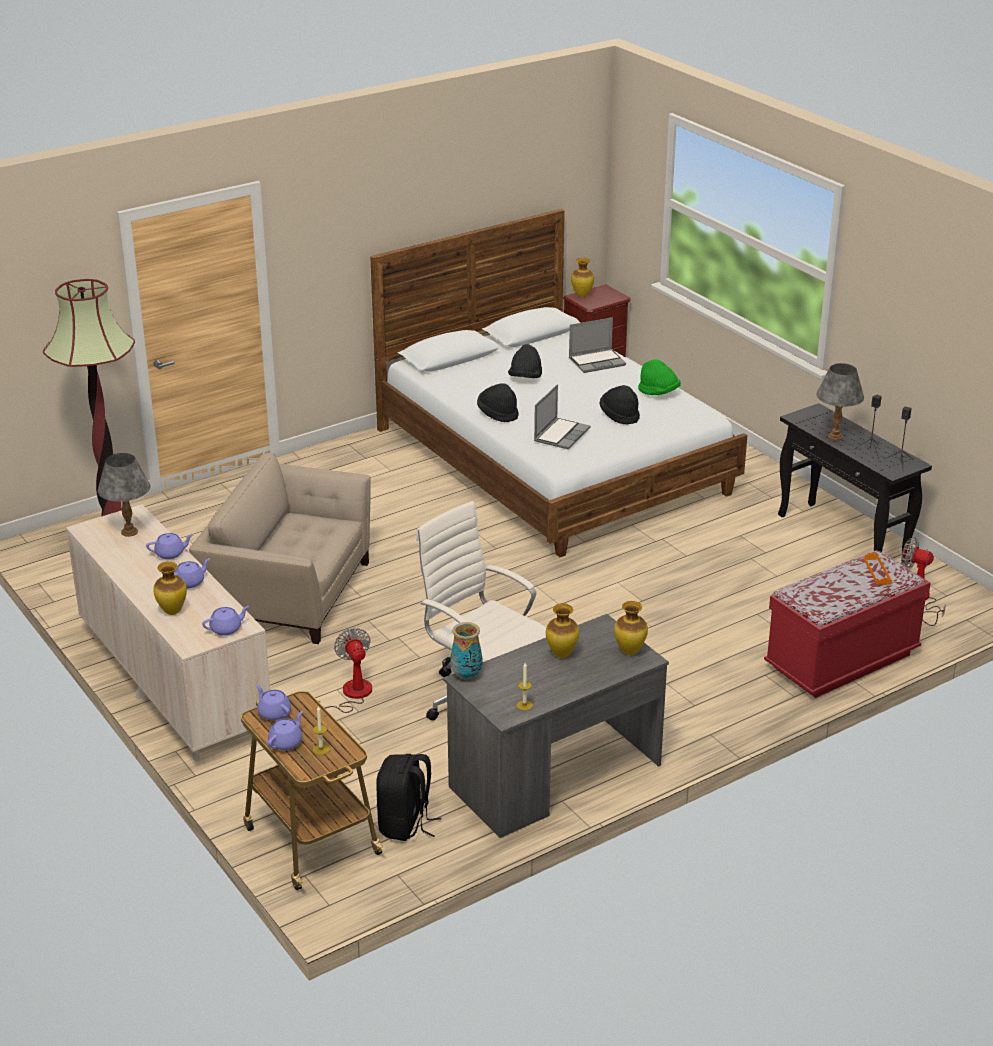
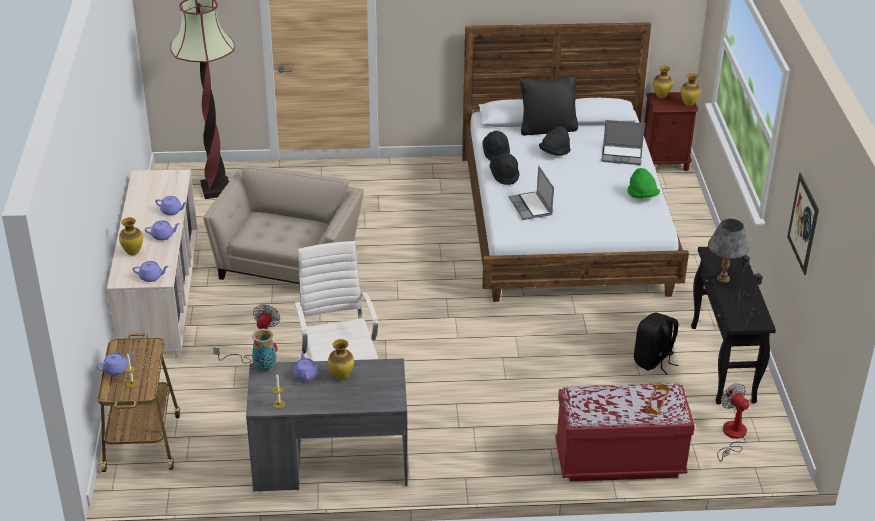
camera: 30 degrees right, 5 degrees up
grey table lamp [98,453,150,537] -> none
beige armchair [189,453,371,644] -> beige armchair turned 60 degrees clockwise [203,165,364,284]
purple teapot [256,684,291,720] -> purple teapot moved to [293,351,318,381]
black backpack [376,754,441,841] -> black backpack moved to [634,313,678,375]
laptop [534,384,591,450] -> laptop turned 105 degrees clockwise [509,166,554,220]
black hat [600,385,640,425] -> black hat moved to [482,131,510,161]
vase [614,601,648,655] -> vase moved to [681,73,701,106]
none -> black pillow [520,75,578,135]
none -> picture [787,173,819,275]

